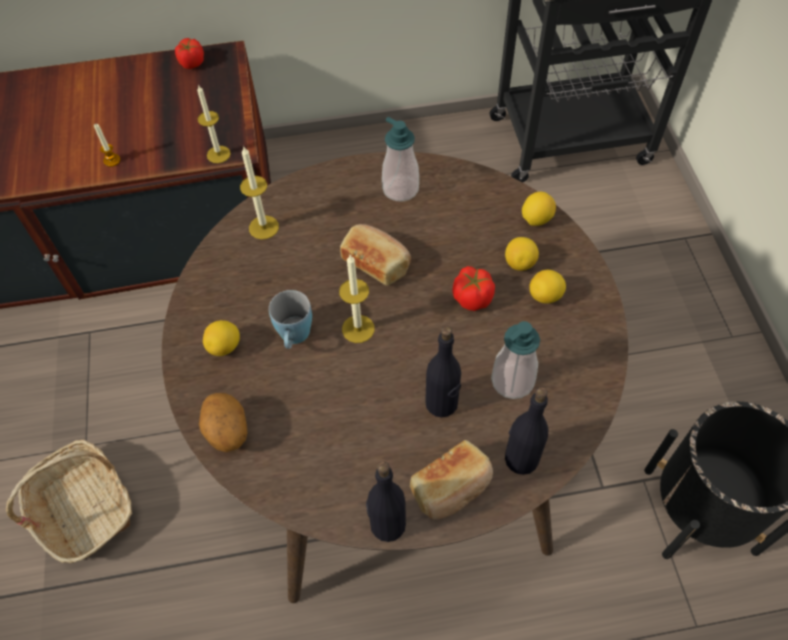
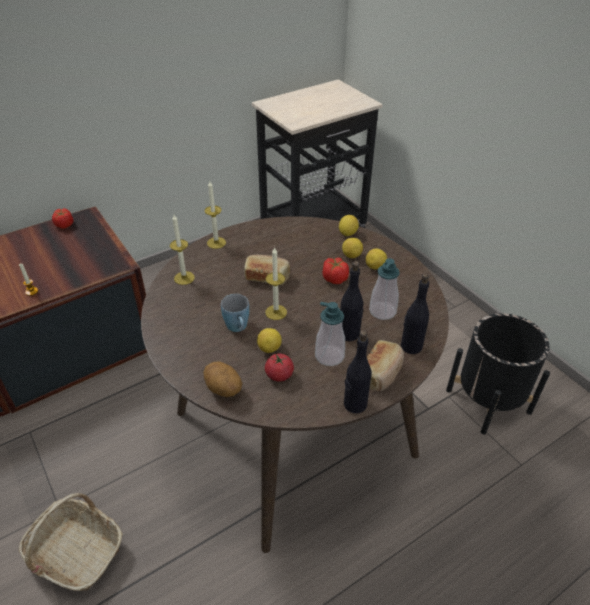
camera: 25 degrees left, 15 degrees down
candle [197,84,231,163] -> candle moved to [204,181,226,249]
lemon [203,320,240,356] -> lemon moved to [257,328,282,353]
soap dispenser [382,117,419,202] -> soap dispenser moved to [315,302,345,366]
none -> tomato [265,354,294,382]

